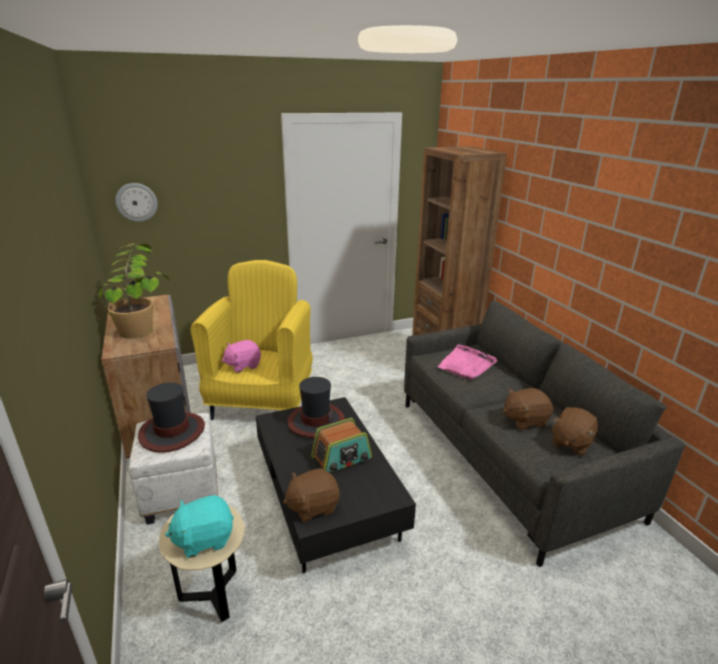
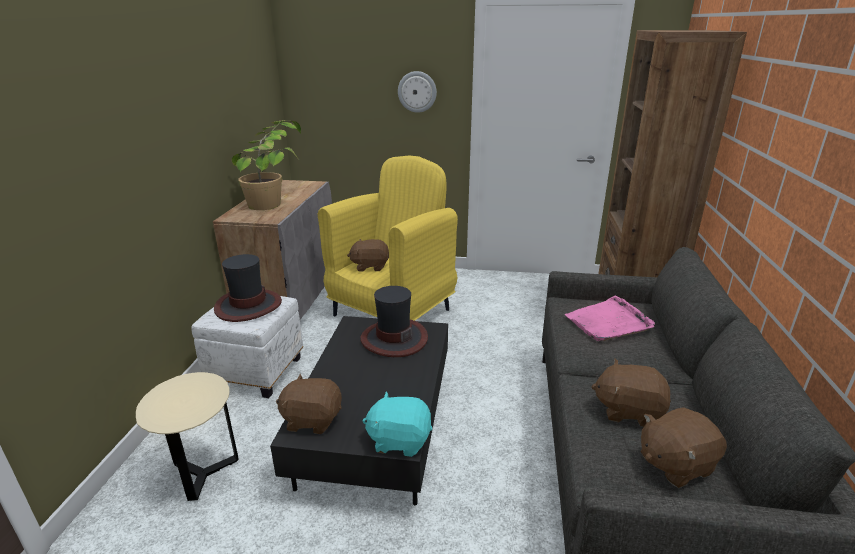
camera: 30 degrees right, 0 degrees up
wall clock [115,183,158,222] -> wall clock moved to [398,71,437,113]
turquoise plush toy [165,495,234,558] -> turquoise plush toy moved to [362,392,432,457]
pink plush toy [222,340,261,373] -> brown plush toy [347,239,389,271]
radio [311,418,372,473] -> none

